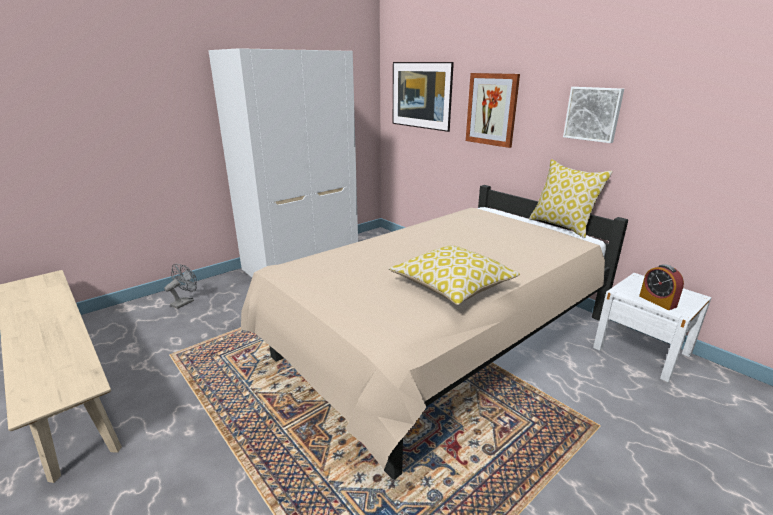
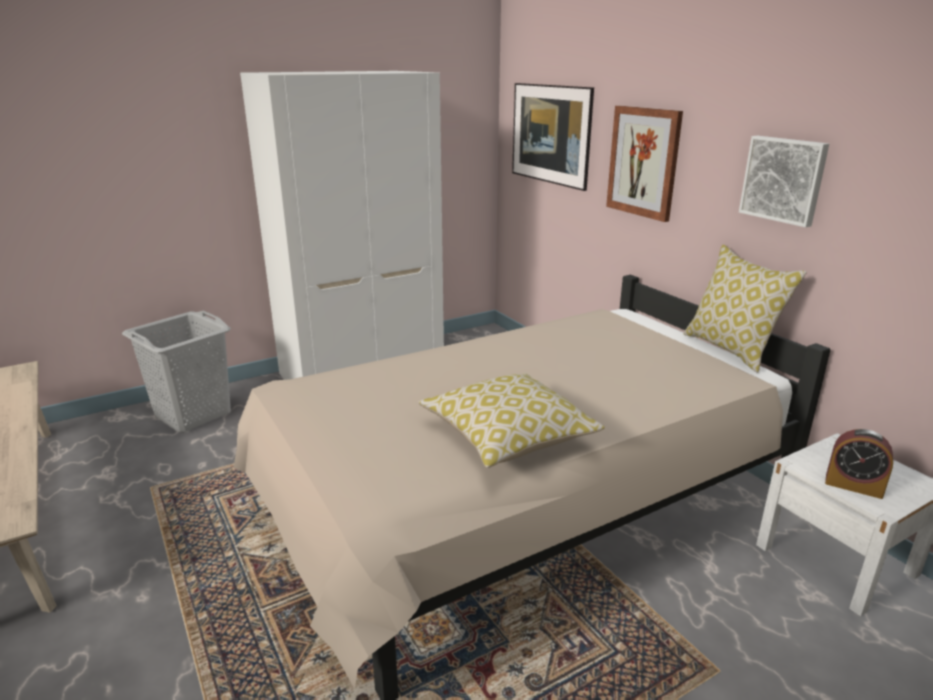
camera: 10 degrees right, 0 degrees up
grey fan [164,264,197,309] -> grey laundry basket [122,311,231,433]
alarm clock [639,264,684,310] -> alarm clock turned 45 degrees counterclockwise [825,429,893,499]

